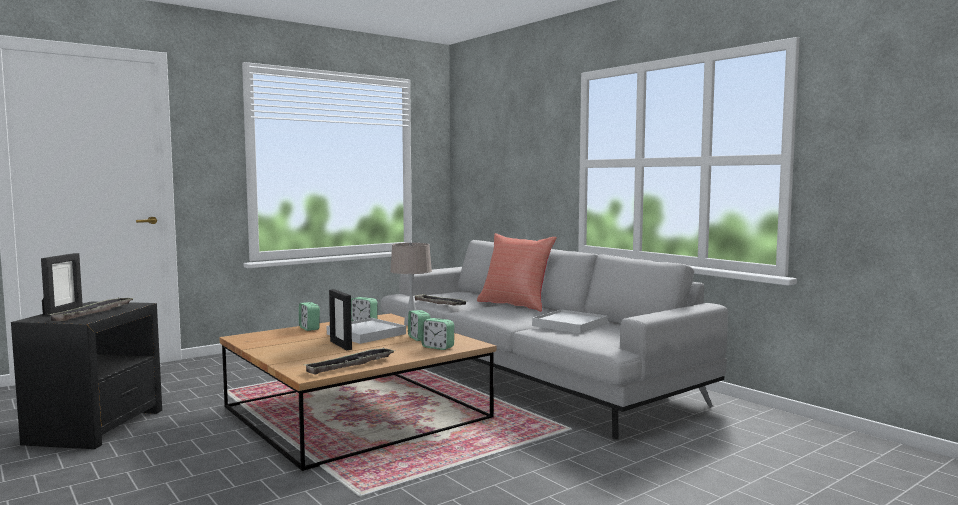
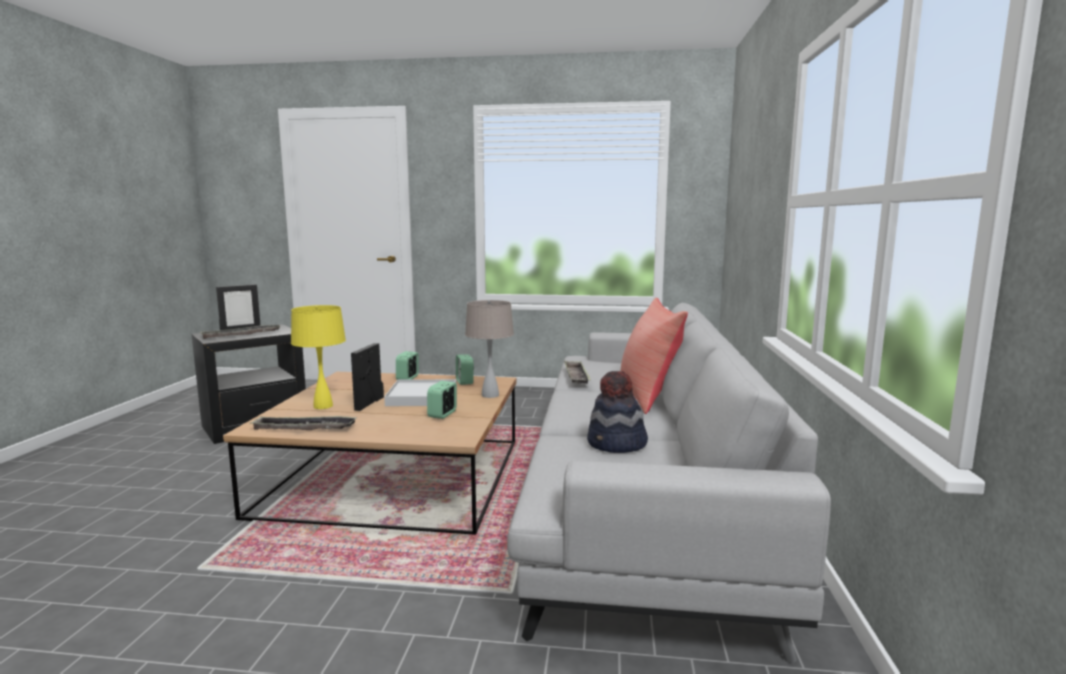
camera: 45 degrees right, 5 degrees up
alarm clock [421,318,454,350] -> none
white tray [532,309,608,334] -> hat [587,371,648,453]
none -> yellow table lamp [291,305,346,409]

